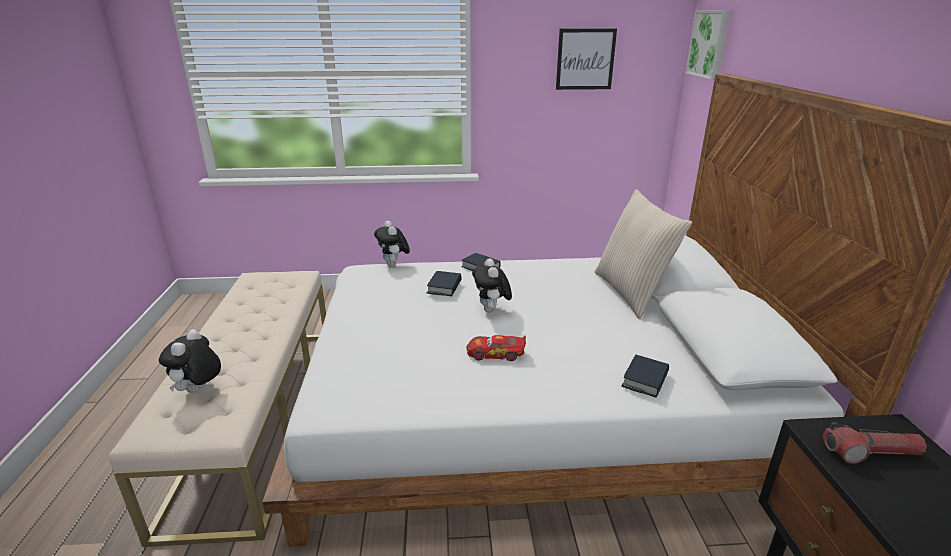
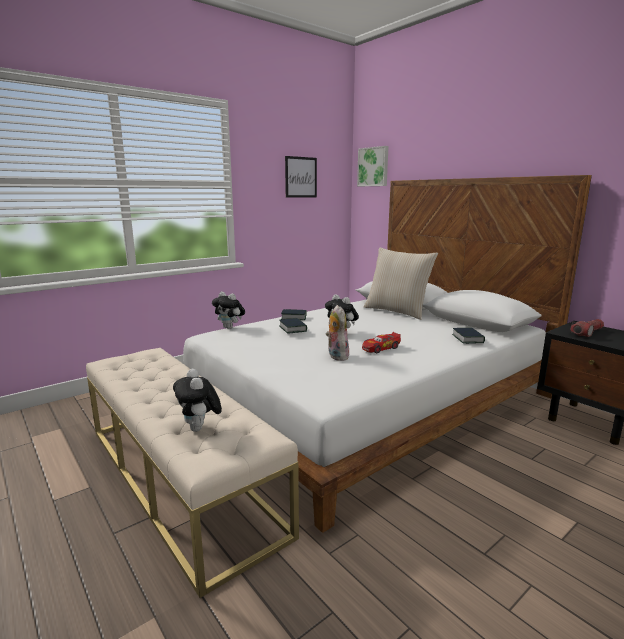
camera: 35 degrees left, 10 degrees down
none -> plush toy [326,305,350,361]

